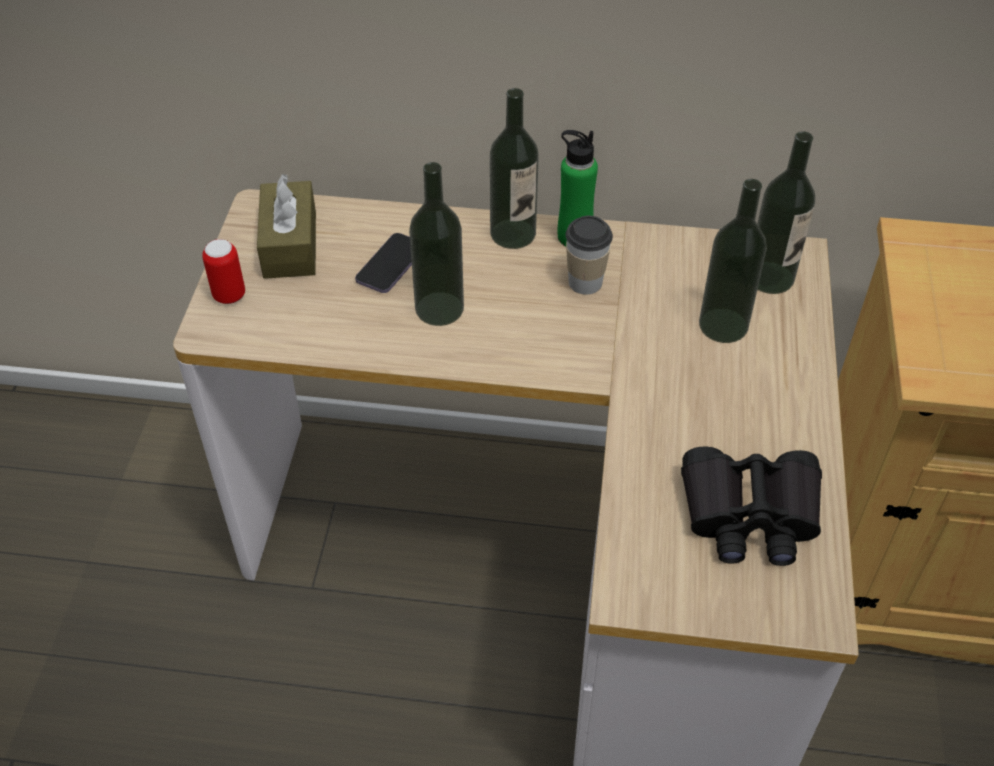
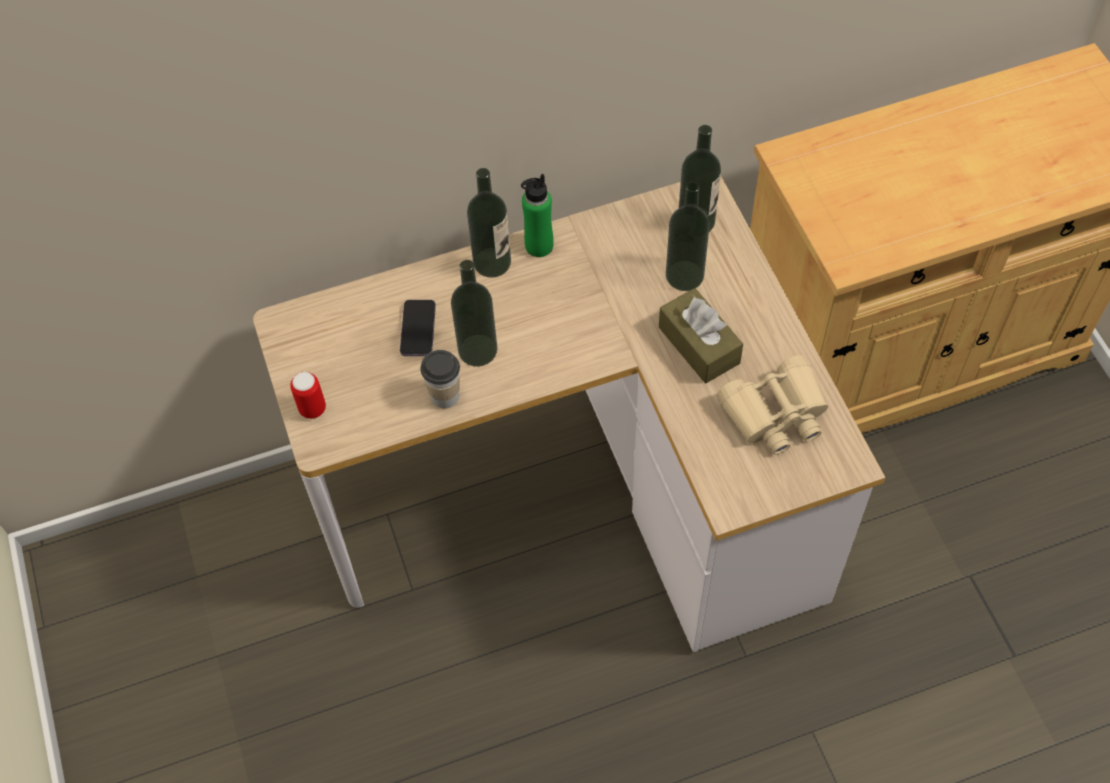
camera: 25 degrees left, 10 degrees up
brown tissue box [257,174,316,279] -> brown tissue box moved to [659,288,743,383]
cup [566,216,613,295] -> cup moved to [421,350,460,408]
black binoculars [681,446,822,566] -> beige binoculars [717,355,828,455]

